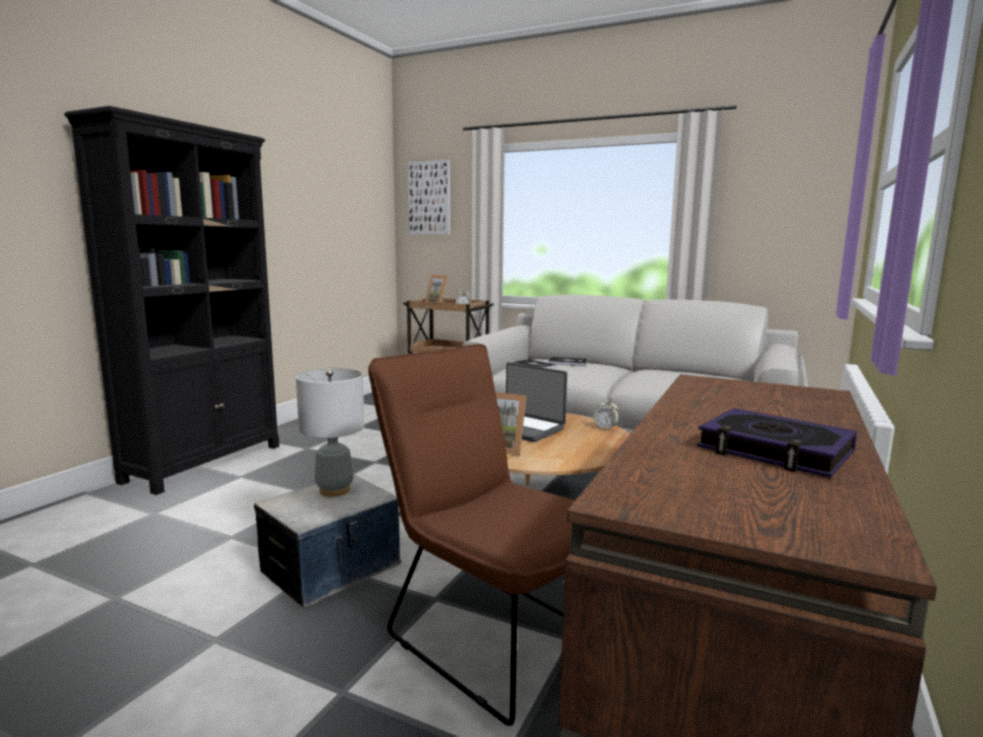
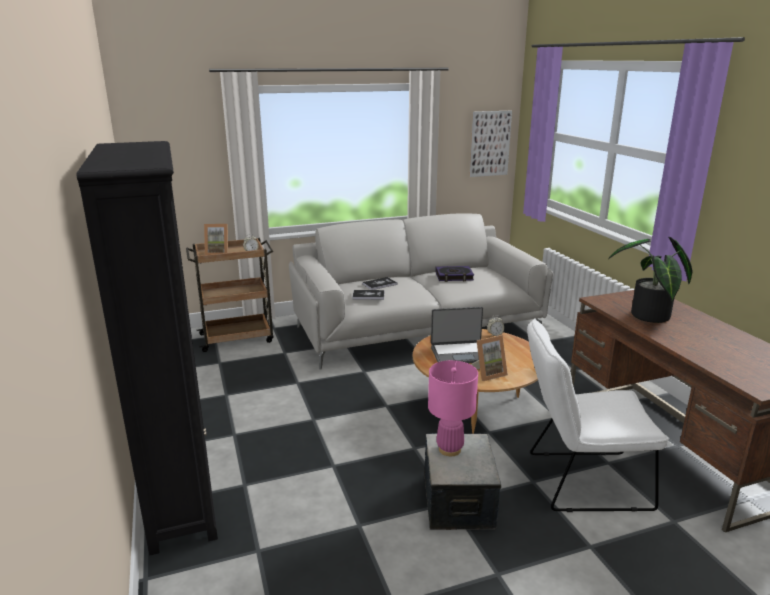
camera: 45 degrees left, 10 degrees up
grey table lamp [296,368,364,497] -> pink table lamp [428,360,478,456]
brown chair [368,344,586,726] -> white chair [527,318,669,512]
picture [408,160,450,235] -> picture moved to [470,111,512,177]
book [697,408,857,478] -> book moved to [435,266,474,282]
none -> potted plant [608,237,693,323]

